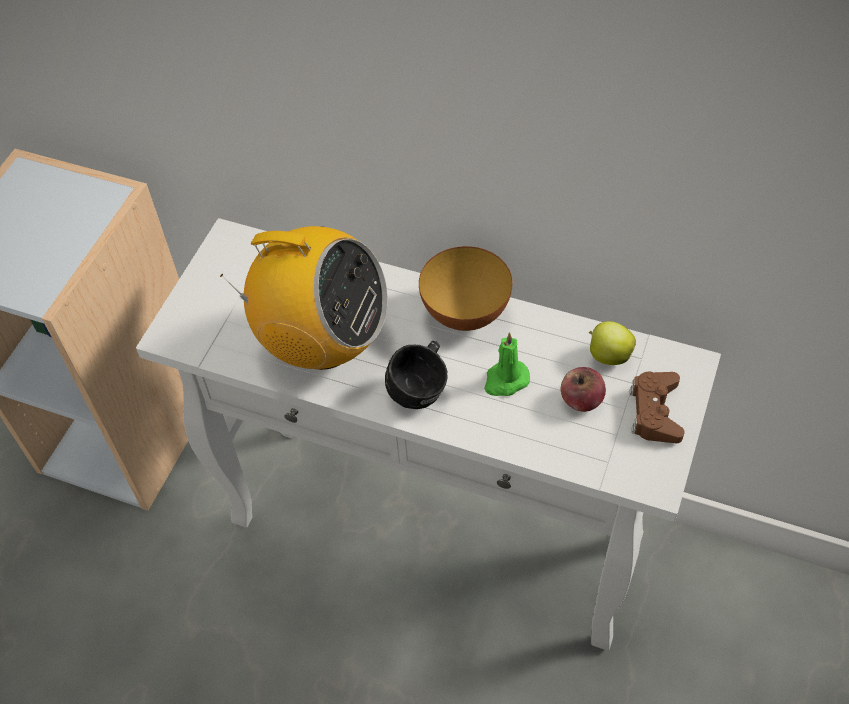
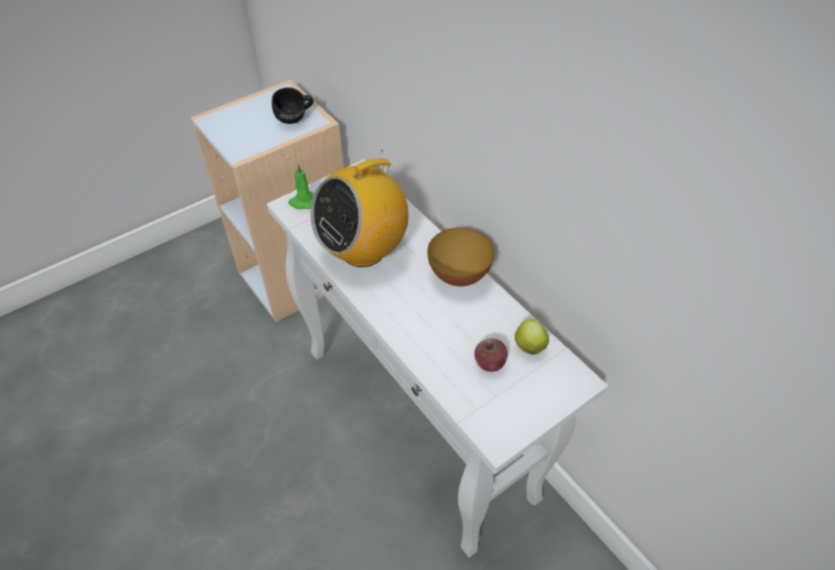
camera: 30 degrees right, 5 degrees down
radio [220,226,388,370] -> radio turned 90 degrees clockwise [310,150,408,267]
black mug [385,341,448,409] -> black mug moved to [272,87,313,124]
green candle [484,332,530,396] -> green candle moved to [288,164,314,209]
brown game controller [630,372,685,443] -> none

